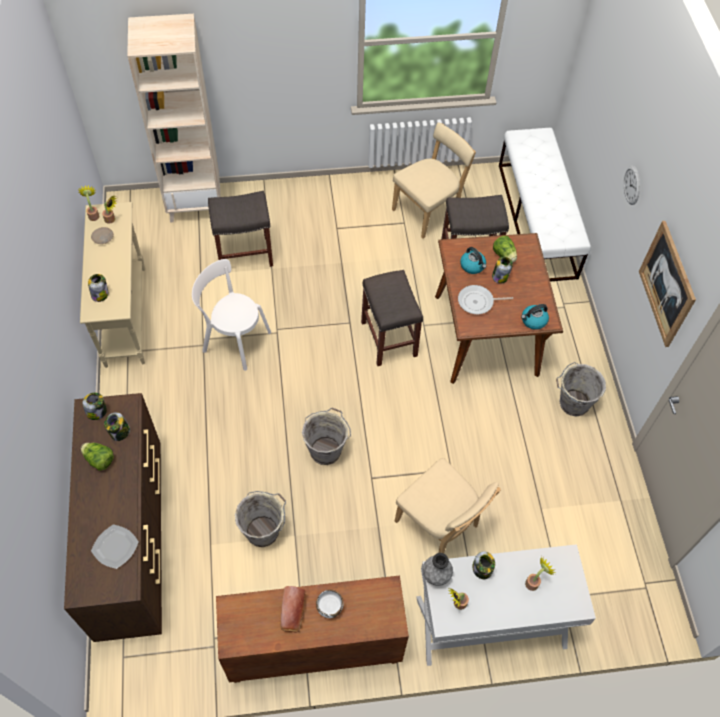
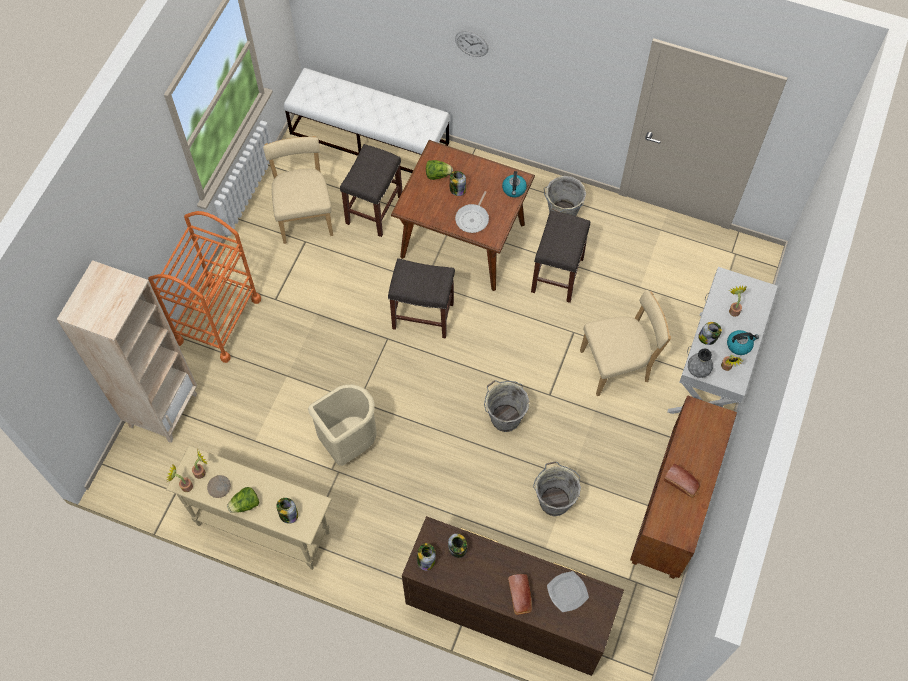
camera: 60 degrees left, 5 degrees up
lettuce [81,443,114,471] -> lettuce moved to [227,487,259,513]
white chair [192,259,271,371] -> beige trash can [308,384,377,466]
grey stool [208,191,273,267] -> grey stool moved to [531,211,590,303]
white bowl [316,589,343,618] -> none
kettle [460,247,486,274] -> kettle moved to [727,330,759,355]
picture [639,221,696,347] -> none
none -> orange cart [148,211,261,363]
none -> bread [508,574,532,615]

